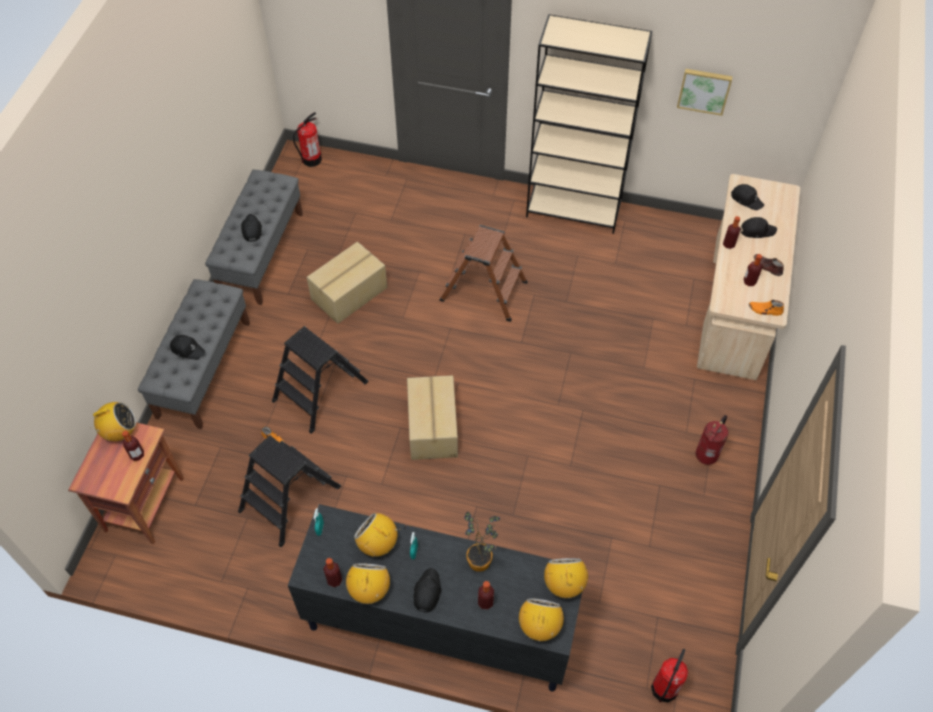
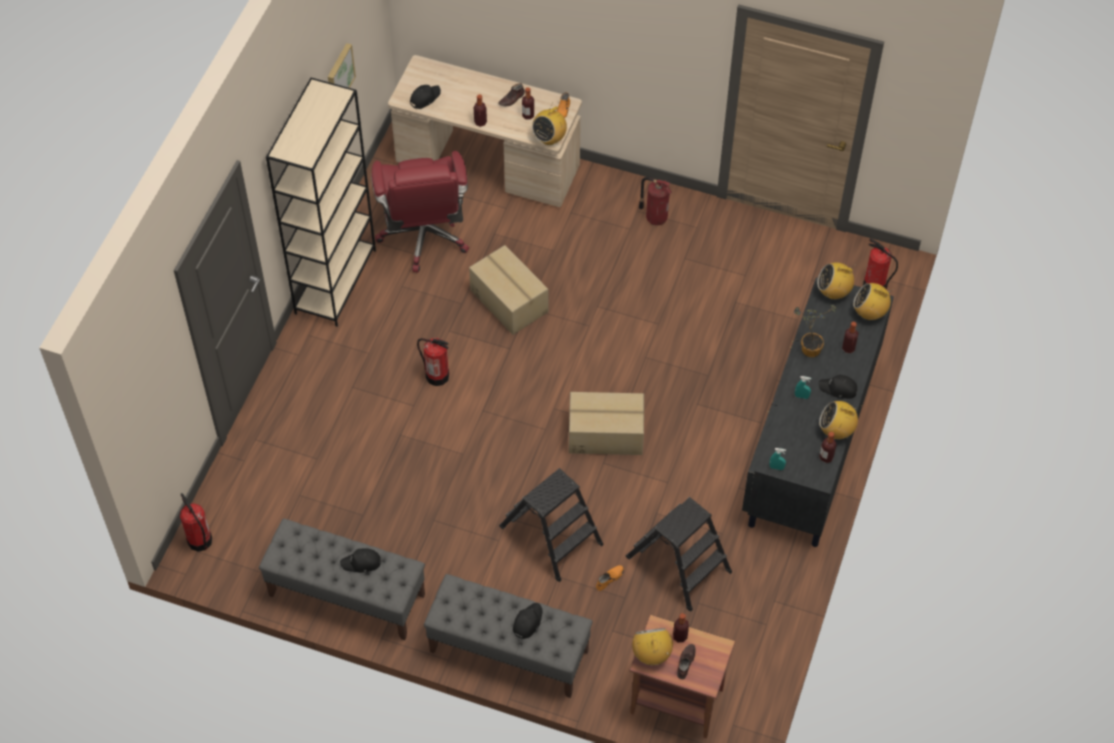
camera: 85 degrees left, 0 degrees up
cardboard box [307,242,387,324] -> cardboard box moved to [469,245,548,335]
radio [354,513,401,557] -> radio moved to [532,102,567,145]
brown step ladder [439,225,528,322] -> fire extinguisher [417,338,449,386]
black cap [740,217,777,238] -> none
none -> red office chair [371,151,469,273]
none -> brown shoe [677,644,696,679]

